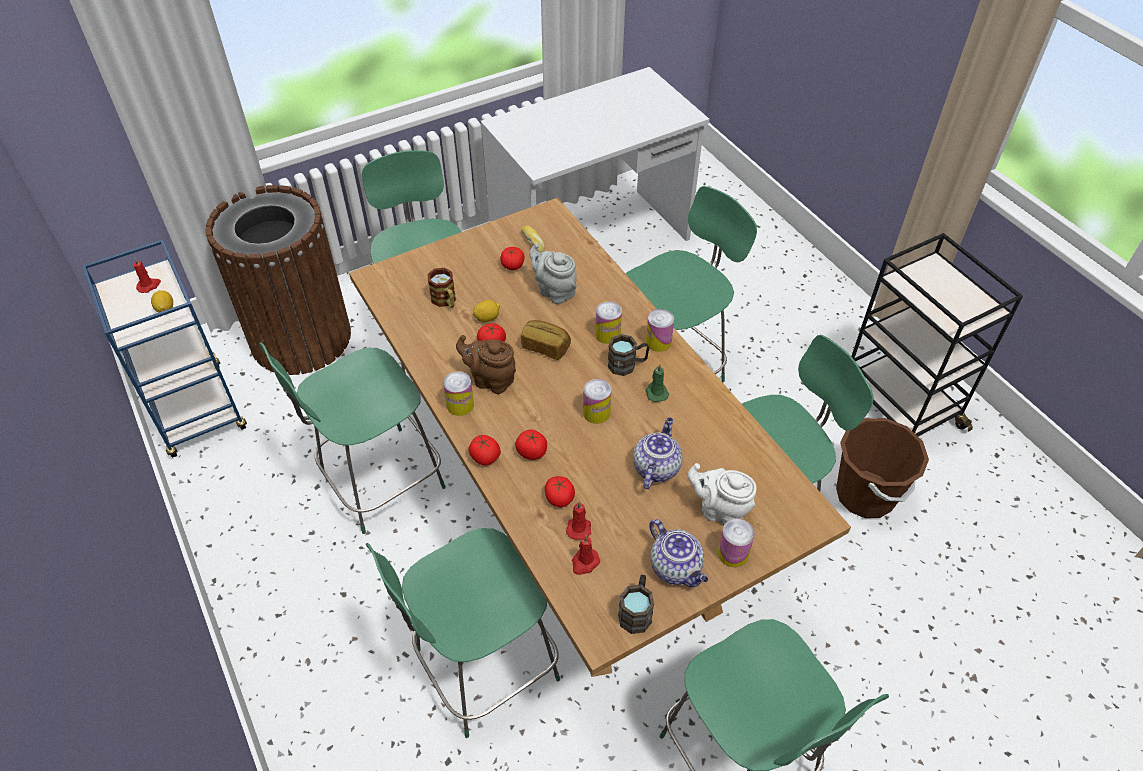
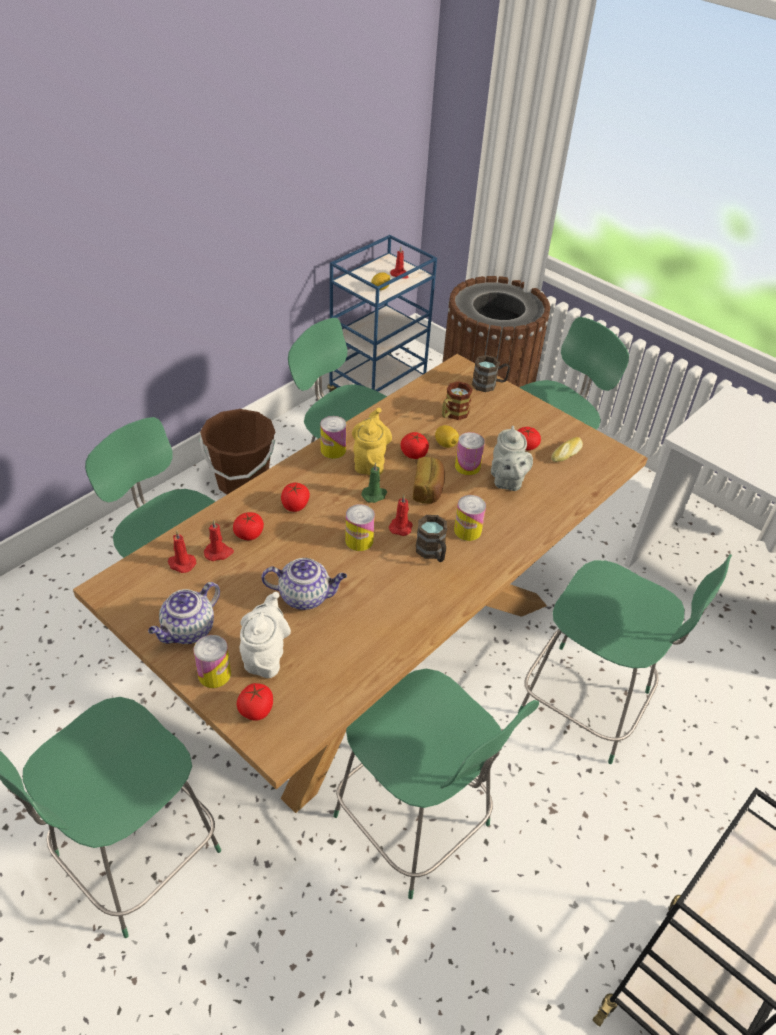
camera: 70 degrees right, 5 degrees down
brown teapot [456,335,516,394] -> yellow teapot [352,408,392,475]
tomato [469,435,501,466] -> tomato moved to [237,683,273,721]
grey teapot [529,243,577,304] -> grey teapot turned 150 degrees clockwise [491,426,533,491]
brown mug [618,575,655,634] -> brown mug moved to [472,355,510,392]
can [646,309,674,352] -> can moved to [455,432,485,475]
green candle [646,364,669,402] -> green candle moved to [361,462,387,503]
brown bucket [836,418,929,518] -> brown bucket moved to [200,409,275,495]
none -> red candle [389,495,413,536]

